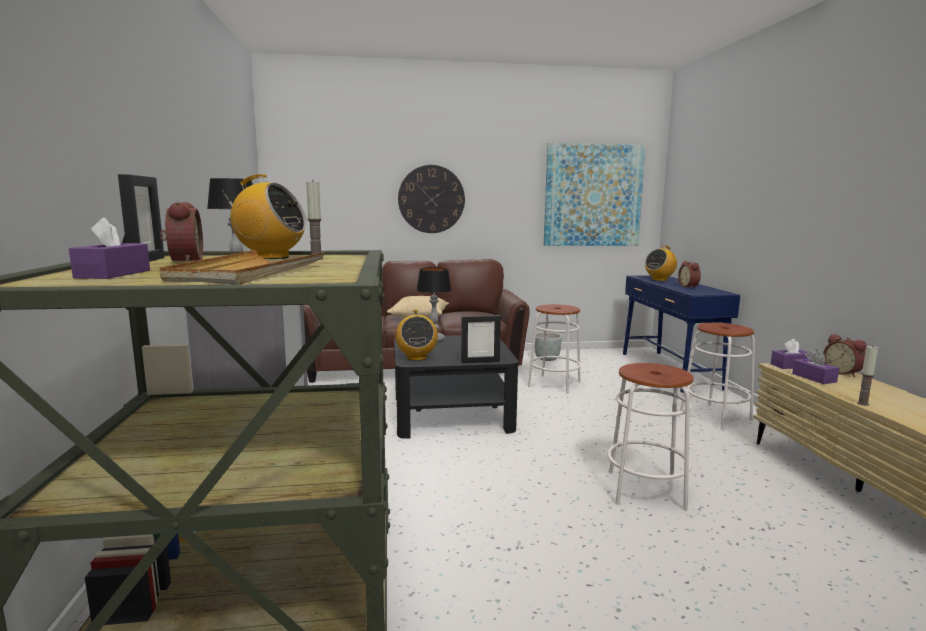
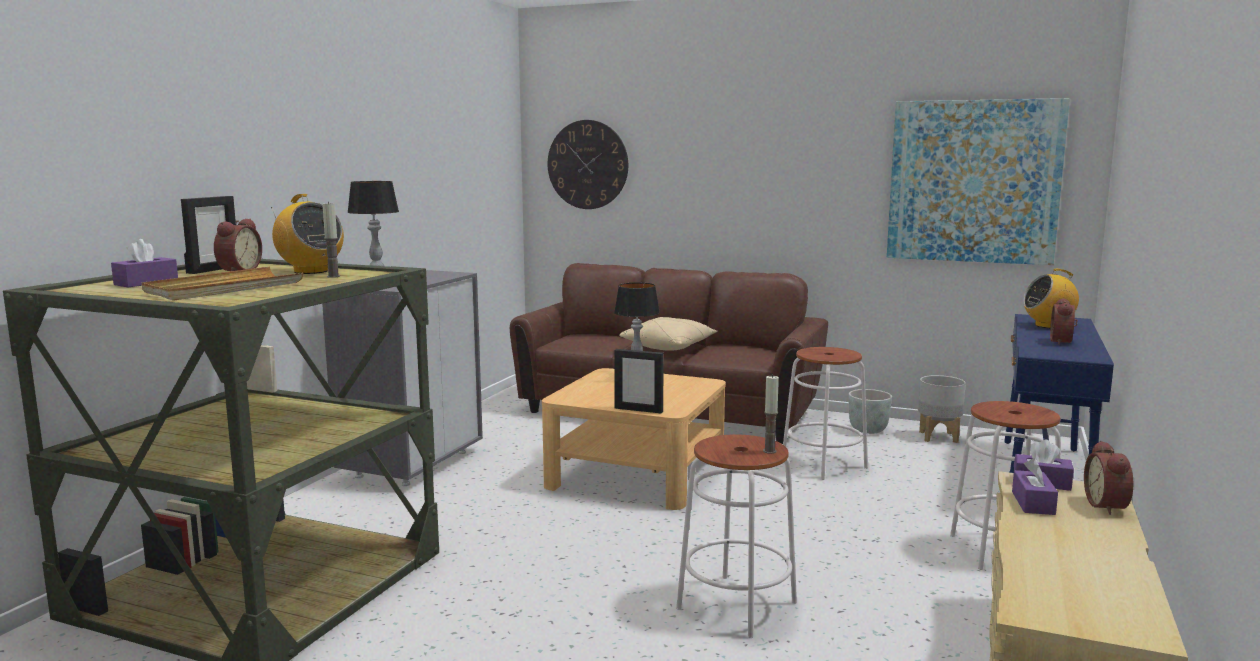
camera: 30 degrees right, 0 degrees up
black coffee table [394,335,519,439] -> beige coffee table [542,368,726,510]
radio [395,309,438,361] -> none
wall clock [398,165,465,233] -> wall clock moved to [548,120,628,209]
candle [857,345,878,406] -> candle moved to [763,375,779,454]
none -> grey planter [918,375,966,443]

